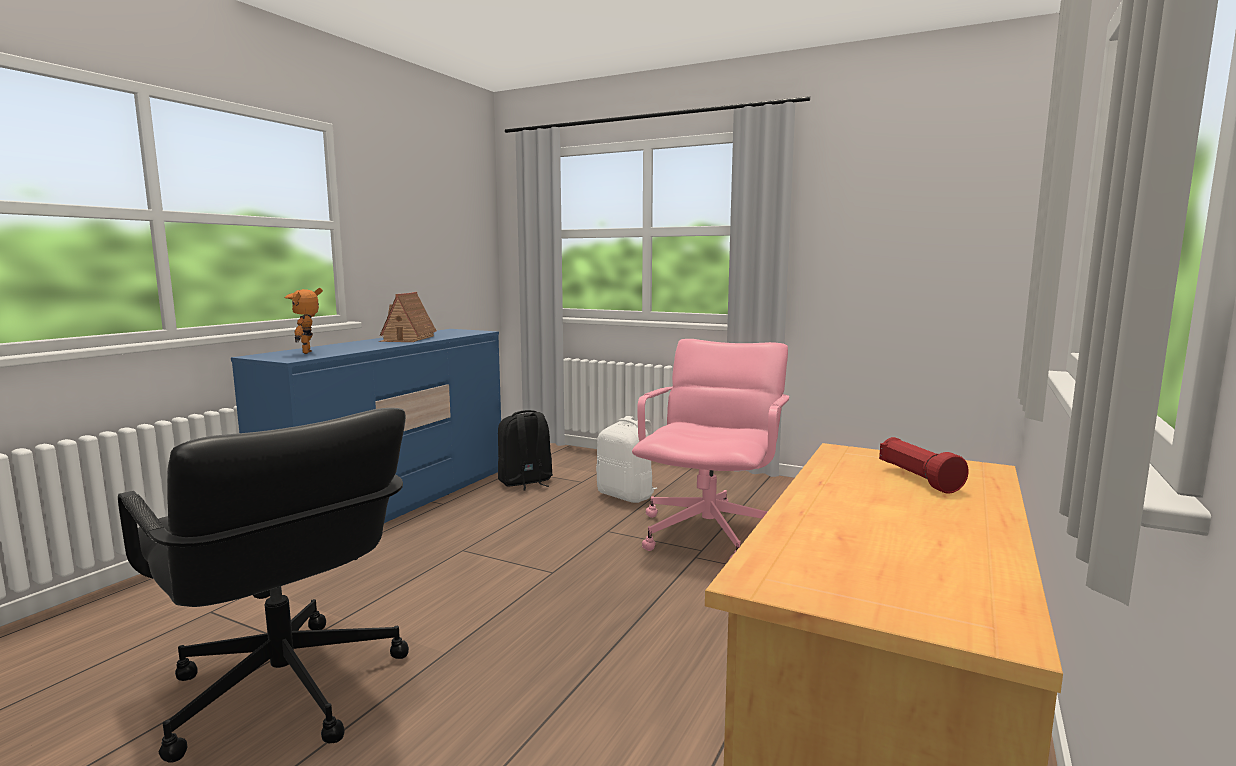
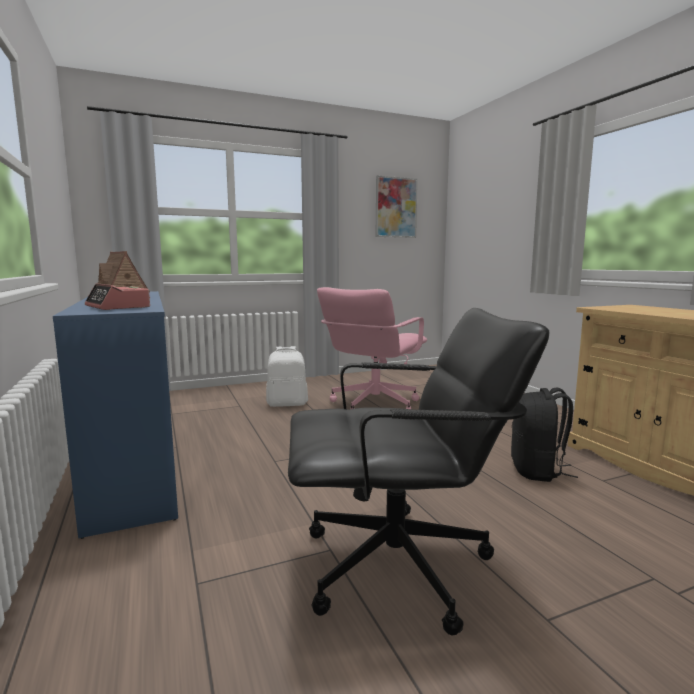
camera: 50 degrees left, 0 degrees up
toy robot [285,288,323,354] -> alarm clock [85,283,150,310]
black backpack [498,410,553,491] -> black backpack moved to [511,388,578,482]
pink office chair [632,339,789,560] -> pink office chair turned 120 degrees counterclockwise [317,287,427,409]
red flashlight [879,437,969,494] -> none
none -> picture [376,175,418,238]

